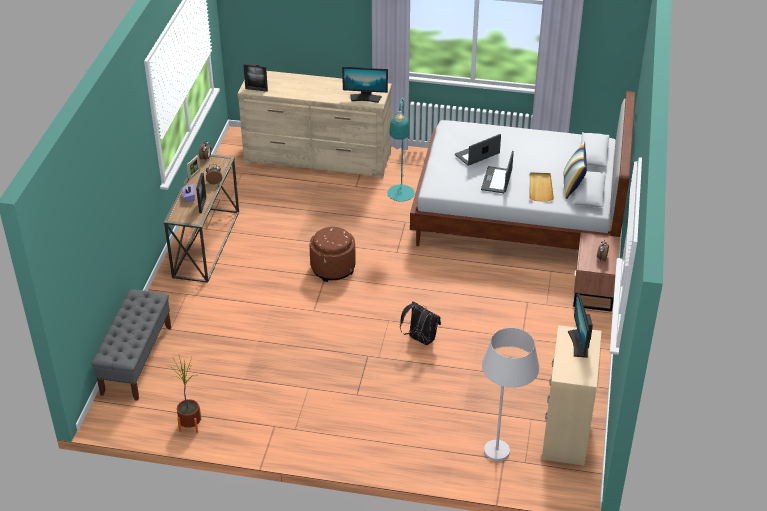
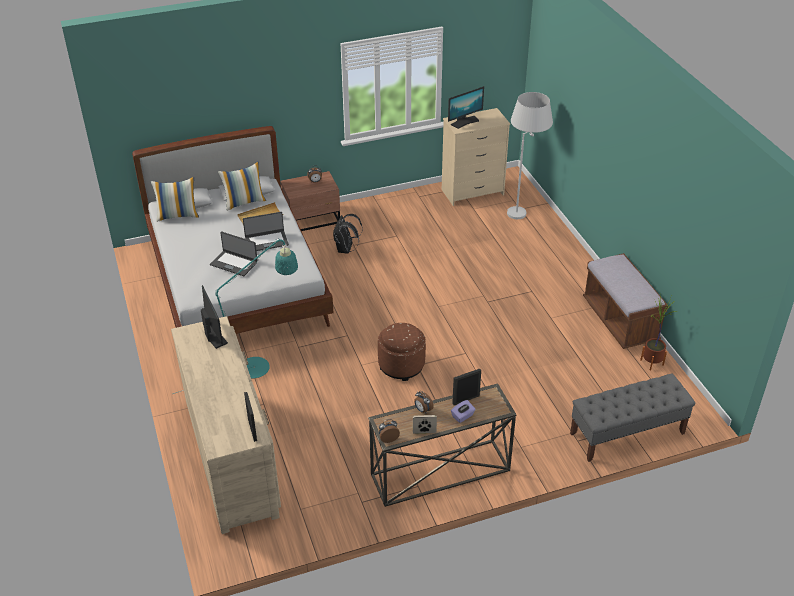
camera: 120 degrees left, 0 degrees up
black backpack [400,301,441,345] -> black backpack moved to [333,214,363,254]
none -> pillow [151,177,199,222]
none -> brown bench [583,253,668,349]

